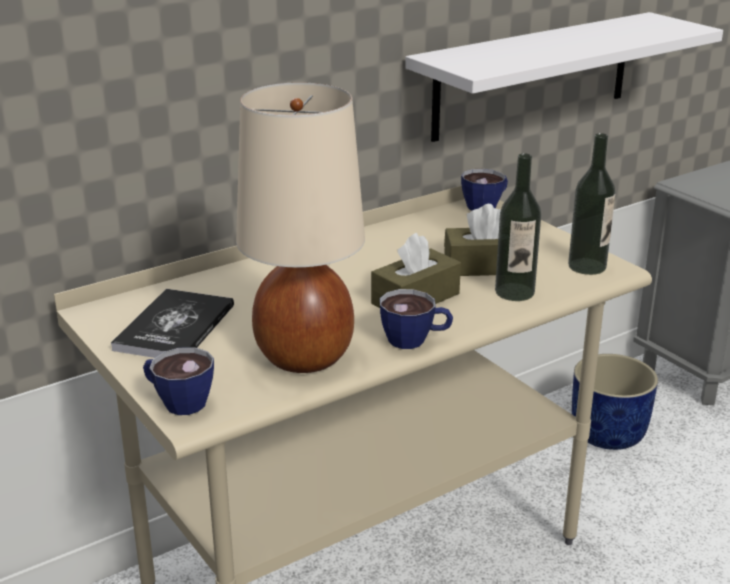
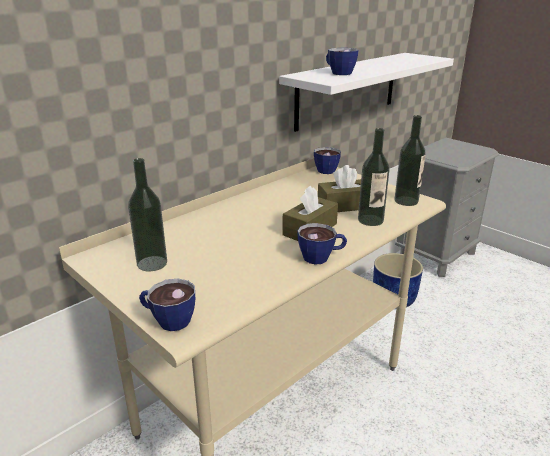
camera: 10 degrees left, 0 degrees up
book [111,289,234,358] -> bottle [128,158,167,271]
beige table lamp [236,82,365,373] -> none
none -> cup [326,48,359,75]

